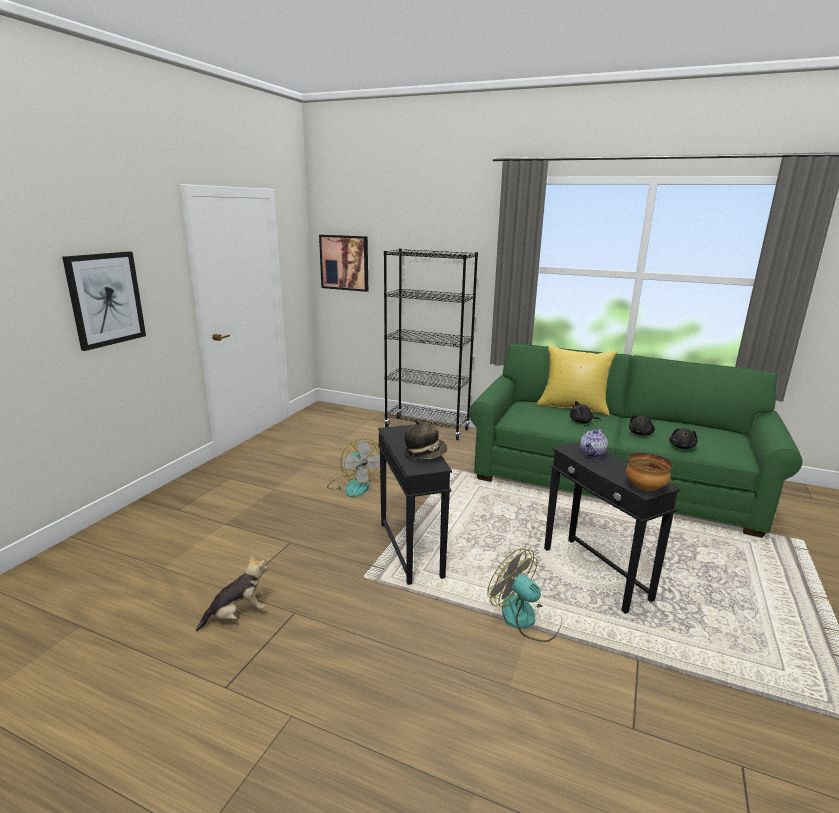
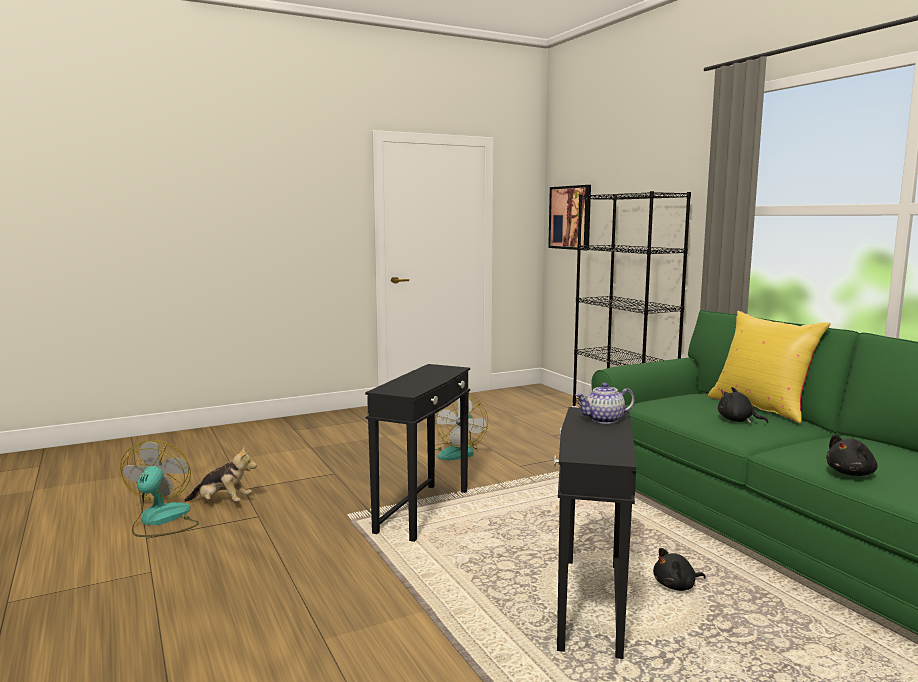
camera: 40 degrees right, 10 degrees down
picture [62,251,146,351] -> none
hat [404,420,447,460] -> none
fan [487,549,562,642] -> fan moved to [120,441,199,537]
bowl [626,453,672,491] -> none
black plush toy [629,415,655,435] -> black plush toy moved to [653,548,706,591]

